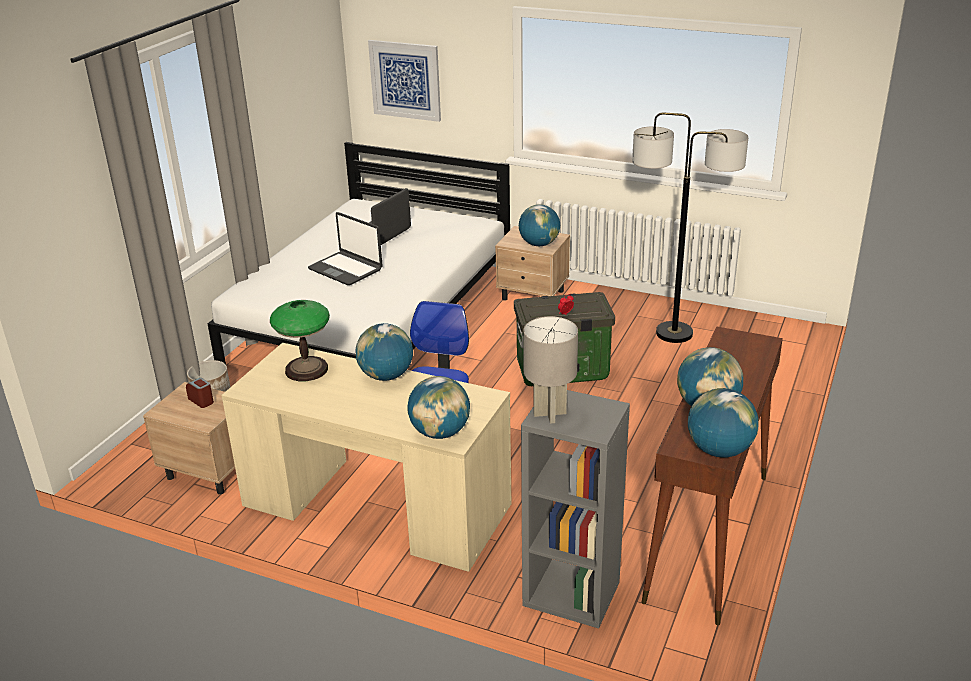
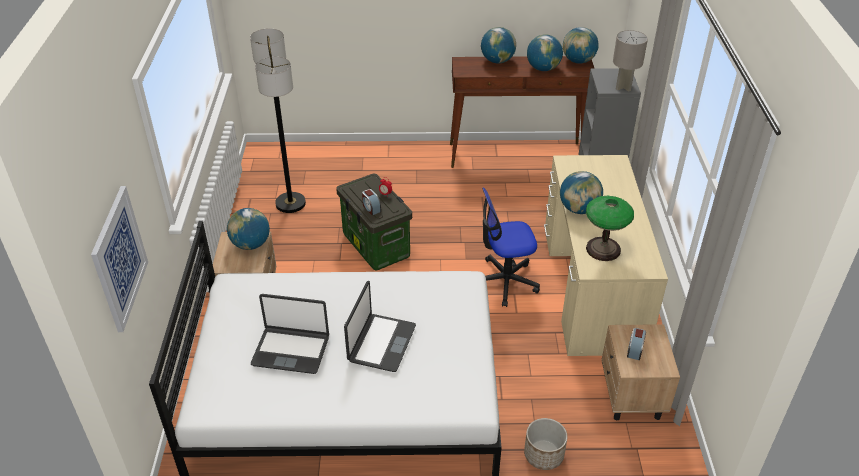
camera: 115 degrees left, 10 degrees up
globe [407,376,470,439] -> globe moved to [481,27,516,63]
none -> alarm clock [362,189,381,215]

